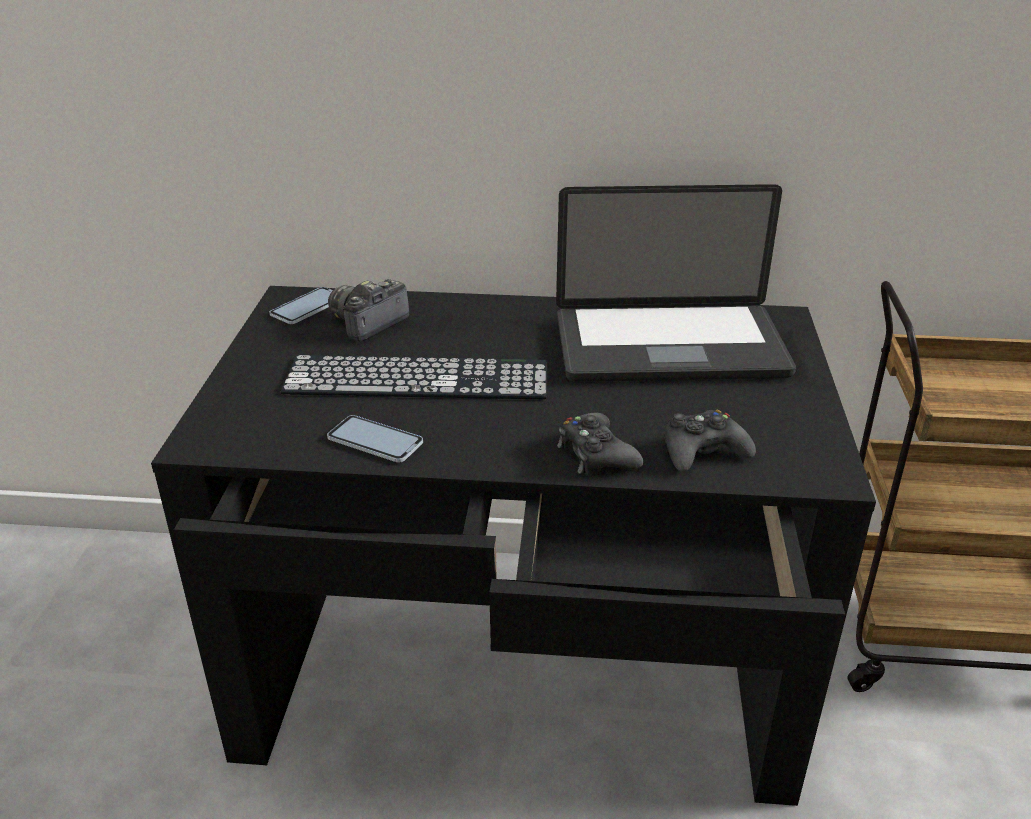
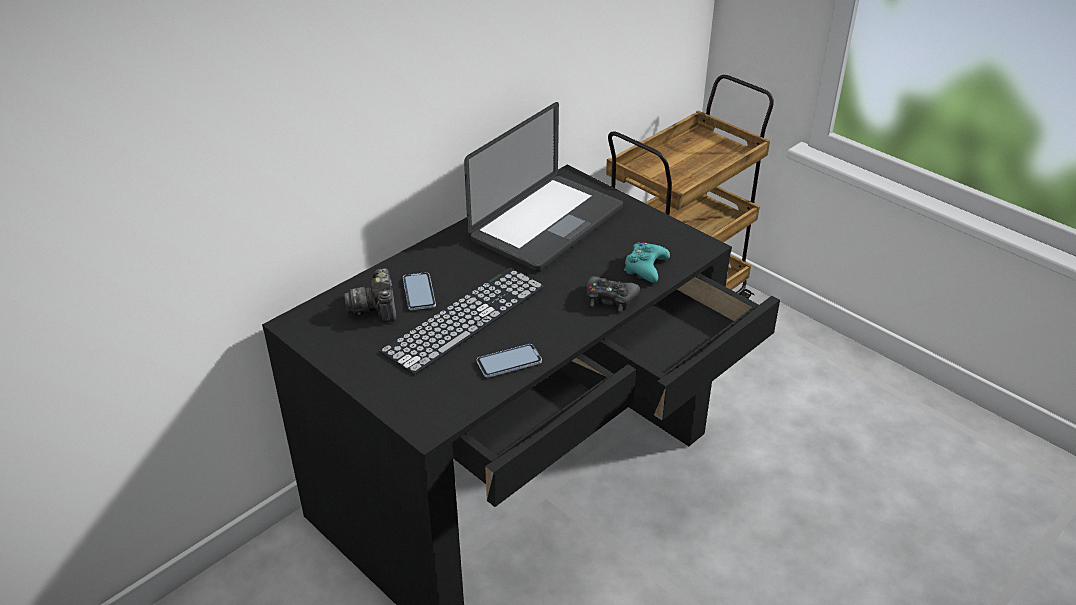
camera: 50 degrees left, 5 degrees up
phone [269,287,333,324] -> phone moved to [403,272,436,310]
black game controller [664,409,756,472] -> turquoise game controller [624,242,670,283]

